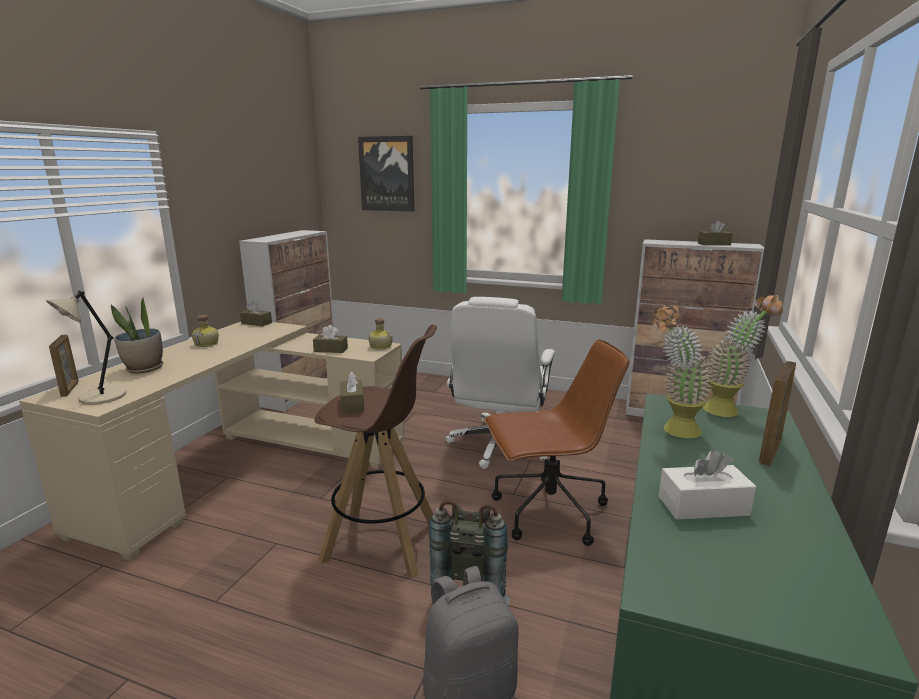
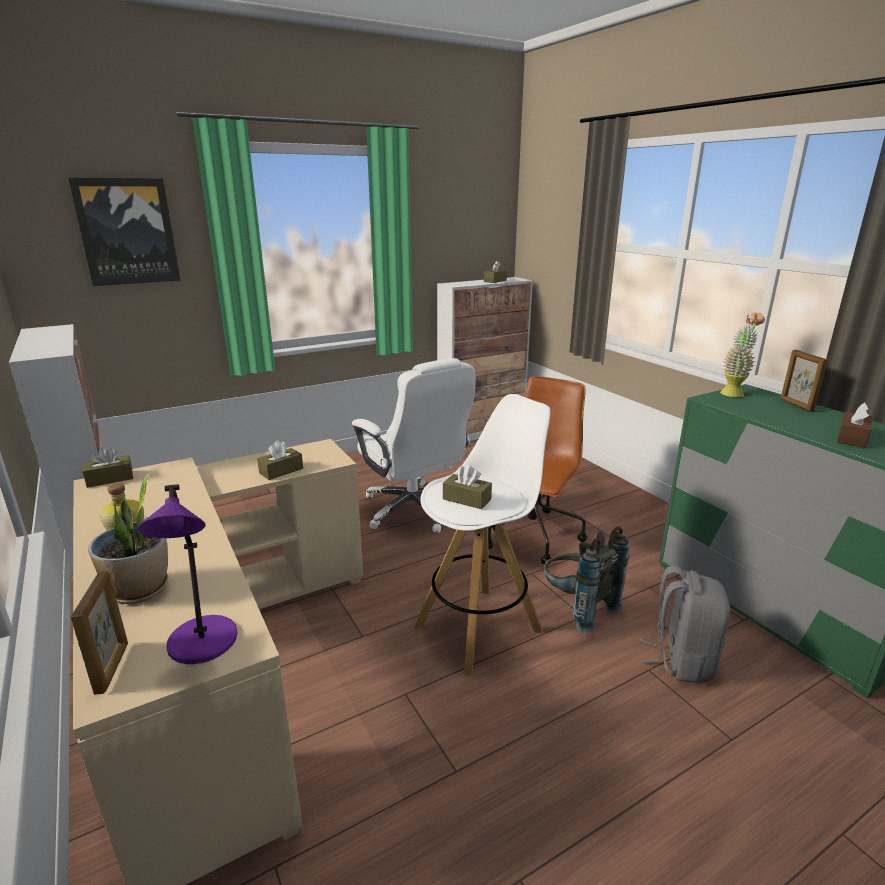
camera: 50 degrees left, 5 degrees up
beige table lamp [46,291,126,405] -> purple table lamp [137,484,238,664]
picture frame [49,334,79,397] -> picture frame turned 60 degrees clockwise [71,571,128,695]
brown stool [315,325,437,578] -> white stool [414,394,550,676]
bottle [368,318,393,350] -> none
potted plant [651,304,713,438] -> none
white tissue box [659,449,756,520] -> brown tissue box [837,403,872,448]

